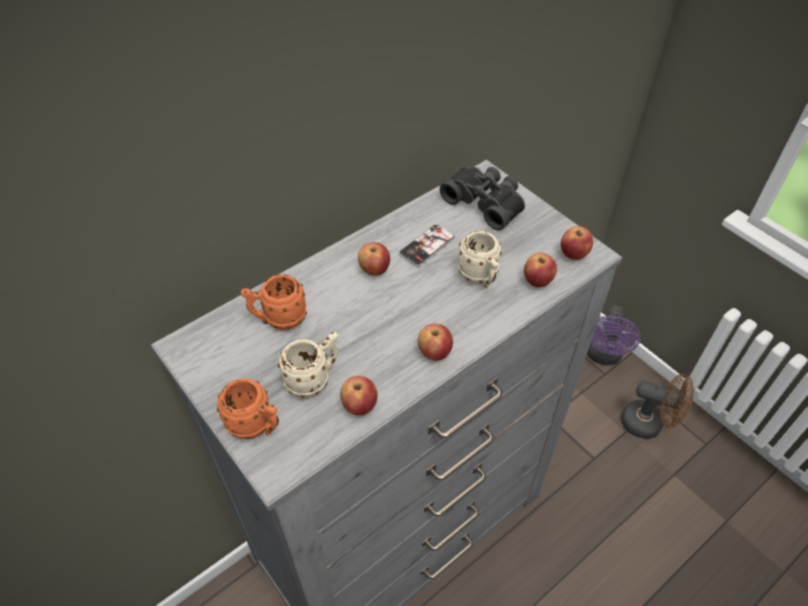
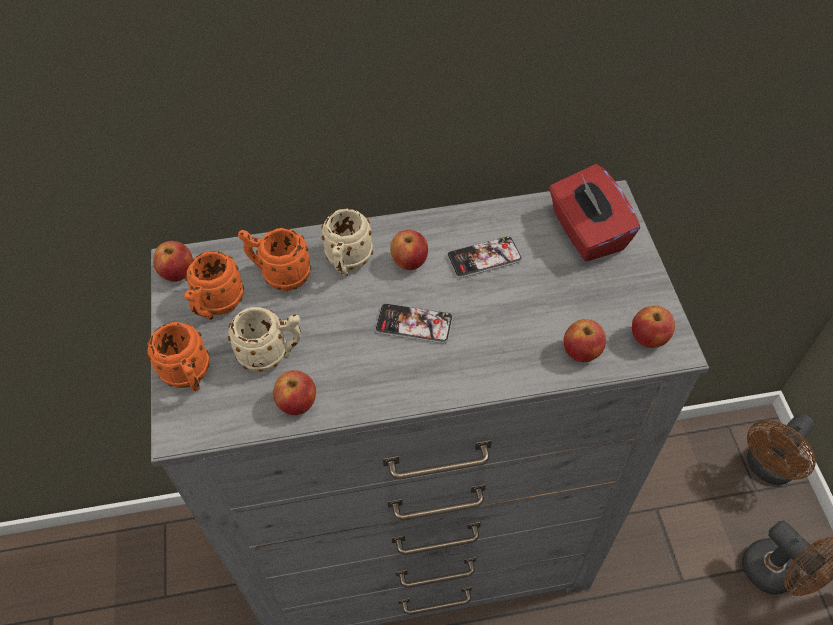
camera: 30 degrees right, 5 degrees up
apple [418,323,453,361] -> apple moved to [153,241,193,282]
black binoculars [440,166,525,230] -> red tissue box [549,164,640,262]
beige mug [458,231,502,289] -> beige mug moved to [321,209,373,277]
purple fan [587,305,641,365] -> brown fan [747,413,816,485]
none -> orange mug [184,251,244,320]
none -> phone [375,304,453,344]

